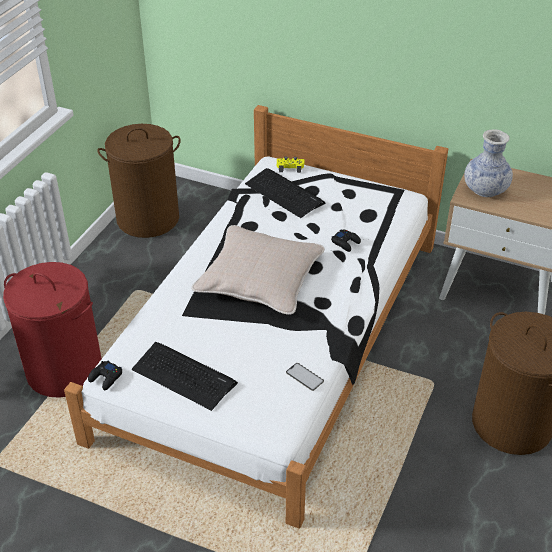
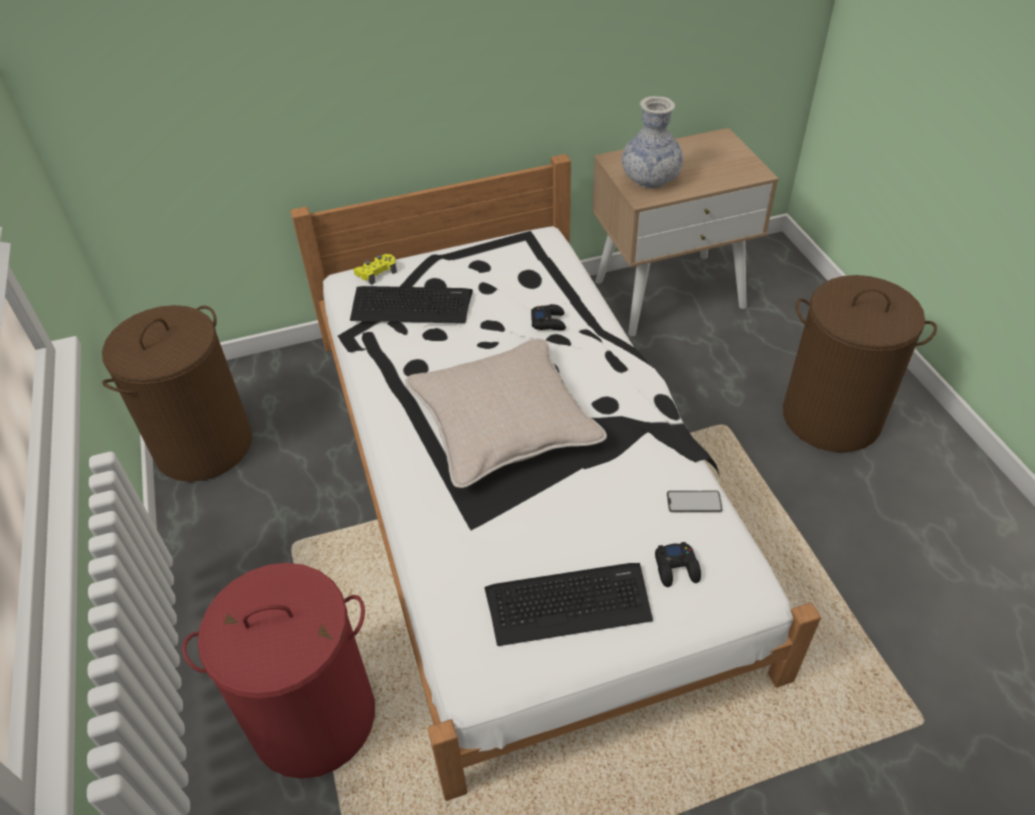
camera: 40 degrees left, 5 degrees up
black game controller [88,361,122,390] -> black game controller moved to [655,542,701,587]

